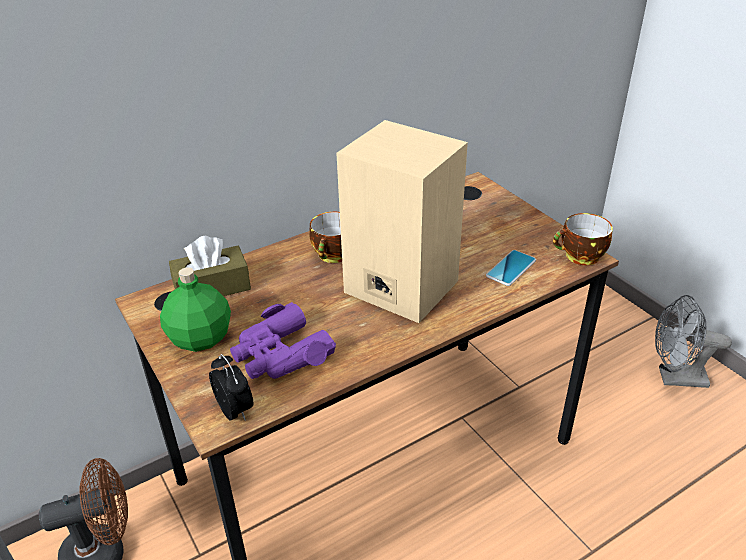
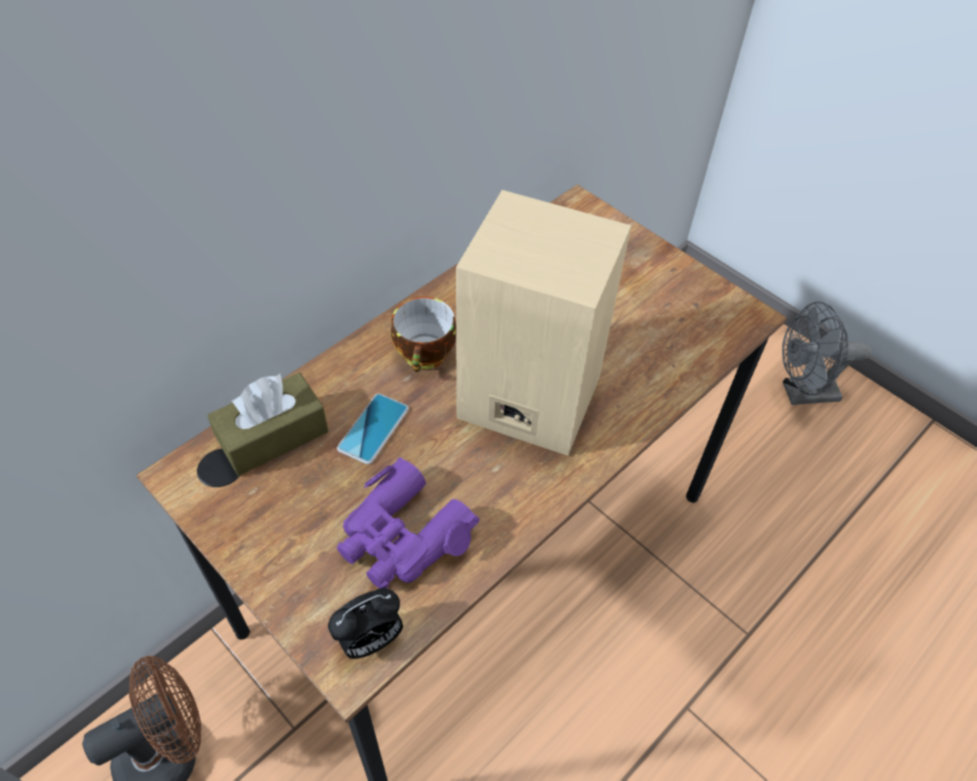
camera: 15 degrees left, 15 degrees up
green bottle [160,267,231,352] -> none
alarm clock [209,354,254,421] -> alarm clock turned 105 degrees clockwise [328,588,403,659]
phone [486,250,536,286] -> phone moved to [337,394,409,464]
cup [553,213,613,265] -> none

